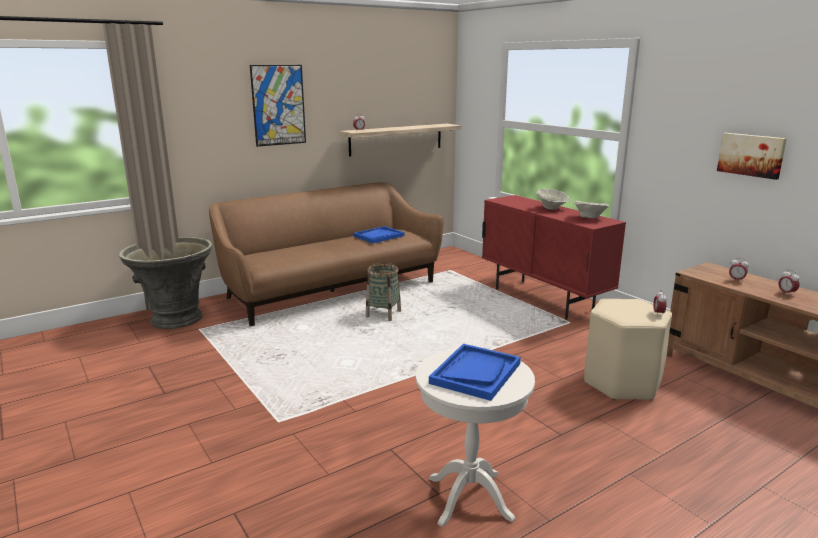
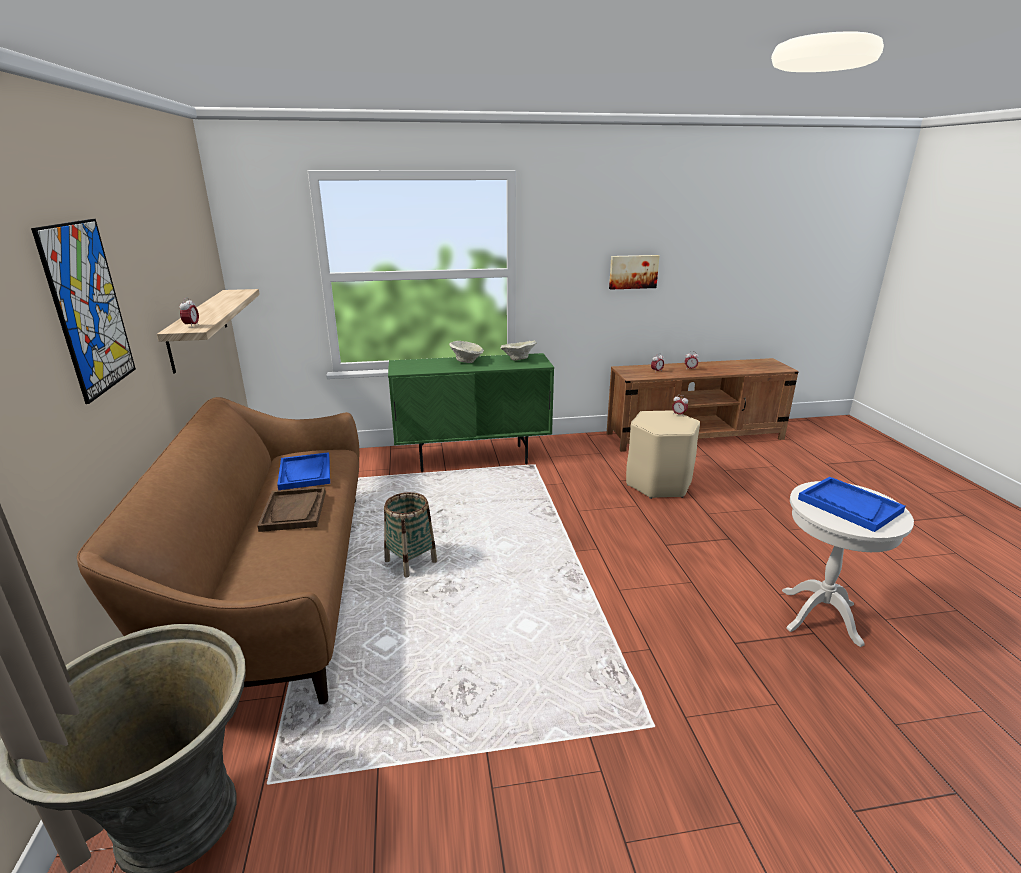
camera: 65 degrees left, 5 degrees up
red cabinet [482,195,626,320] -> green cabinet [388,353,554,472]
none -> brown tray [257,487,326,532]

